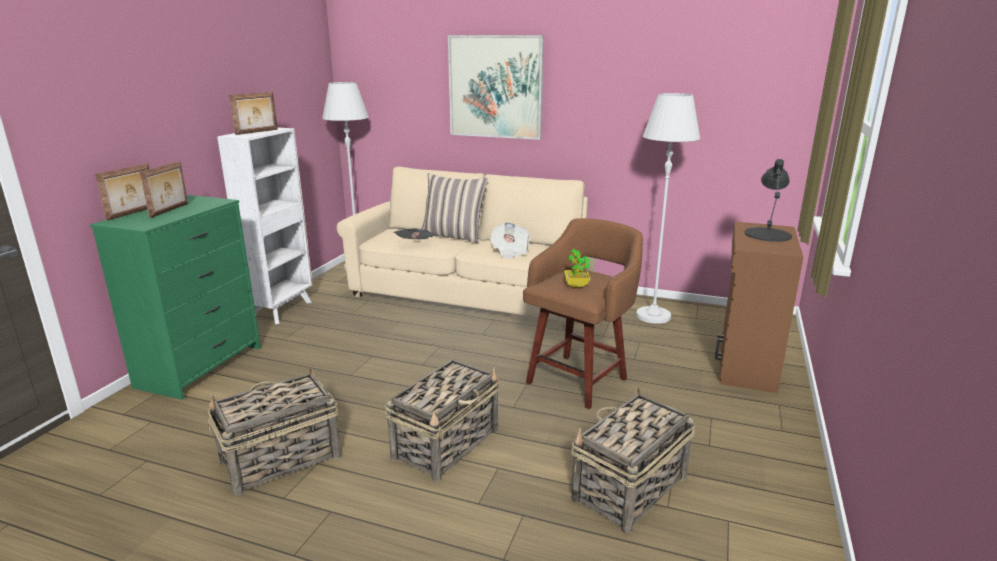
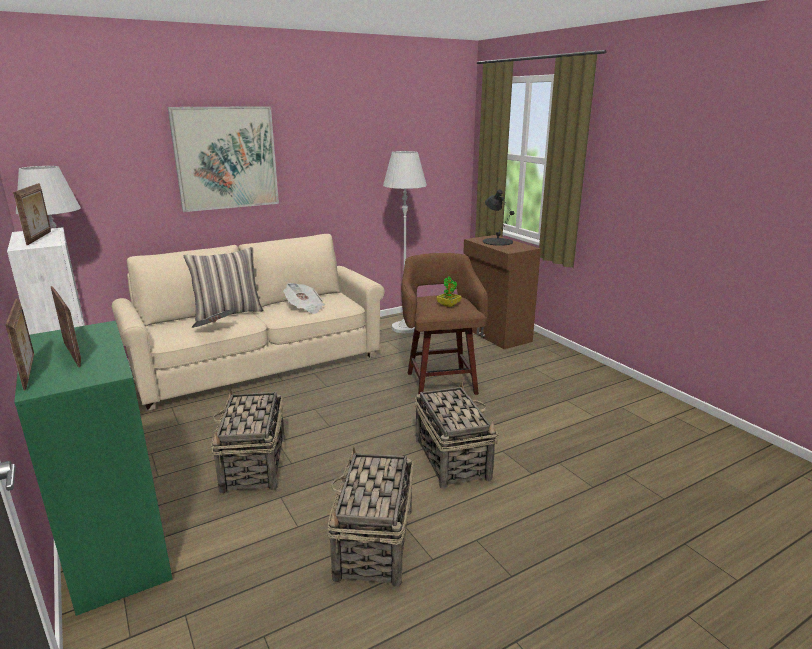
camera: 50 degrees left, 0 degrees up
basket [571,387,695,534] -> basket moved to [211,389,285,493]

